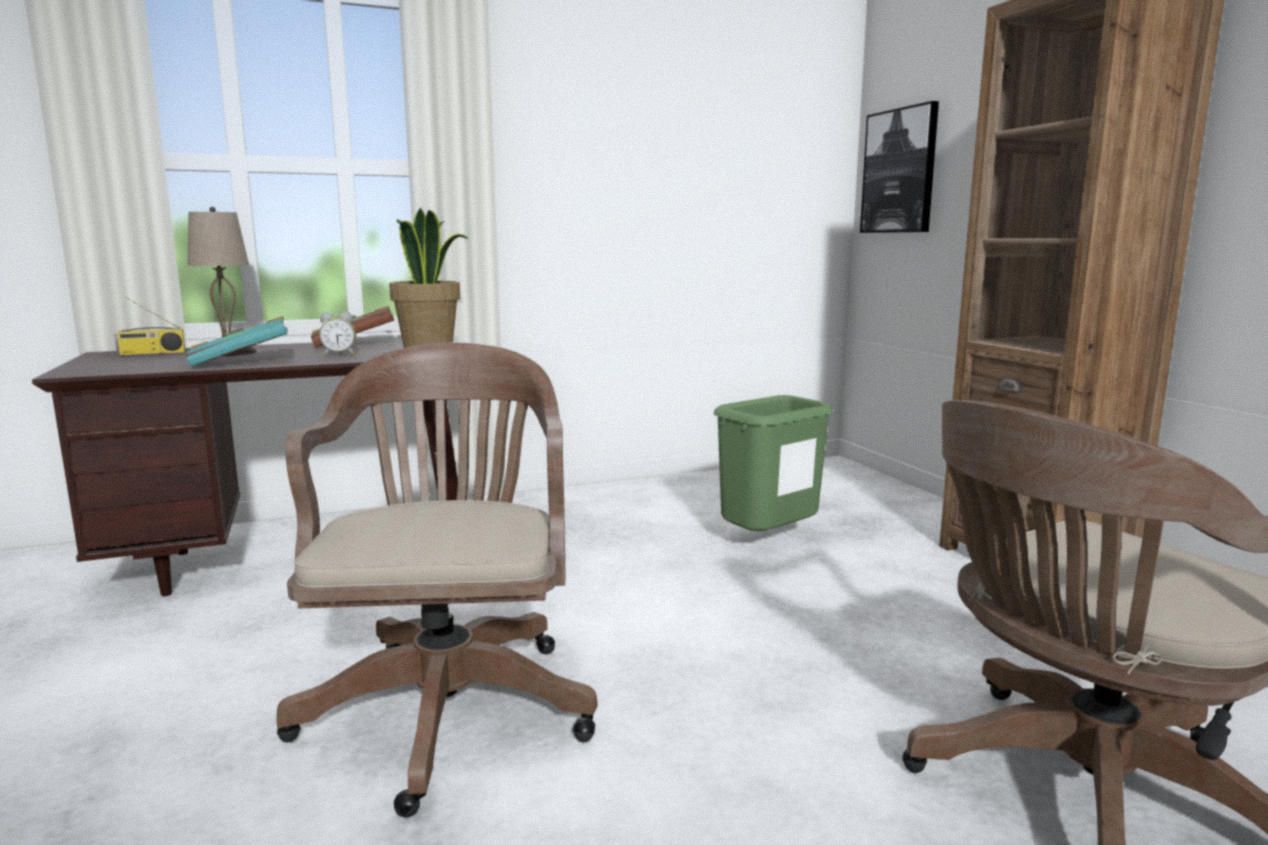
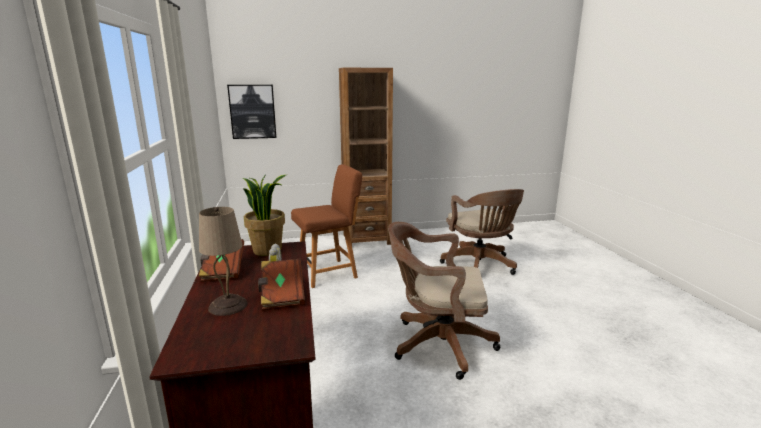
camera: 80 degrees left, 5 degrees up
radio [114,296,186,355] -> none
turquoise book [185,316,288,367] -> brown book [258,259,305,311]
green trash can [714,395,834,531] -> brown chair [291,164,362,288]

